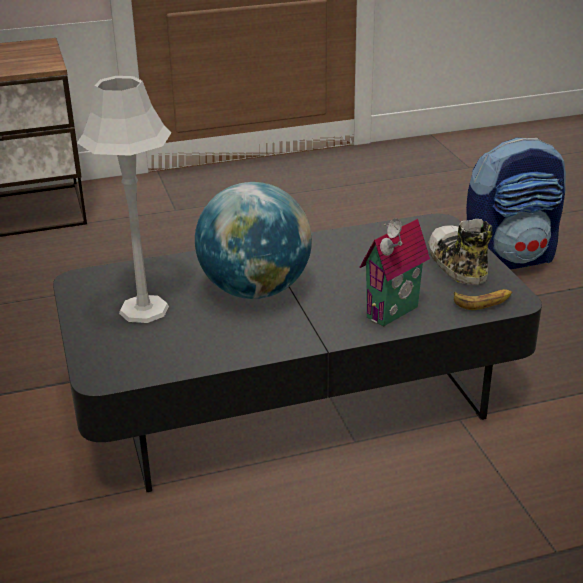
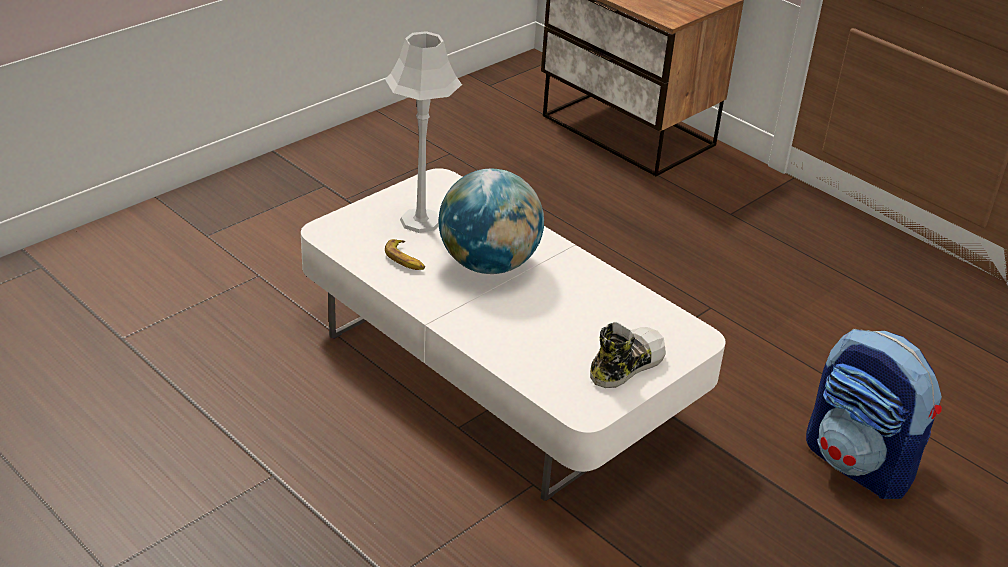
camera: 60 degrees right, 5 degrees up
black coffee table [53,214,542,492] -> white coffee table [301,168,726,501]
toy house [359,218,430,327] -> none
banana [454,289,512,310] -> banana moved to [385,239,425,270]

